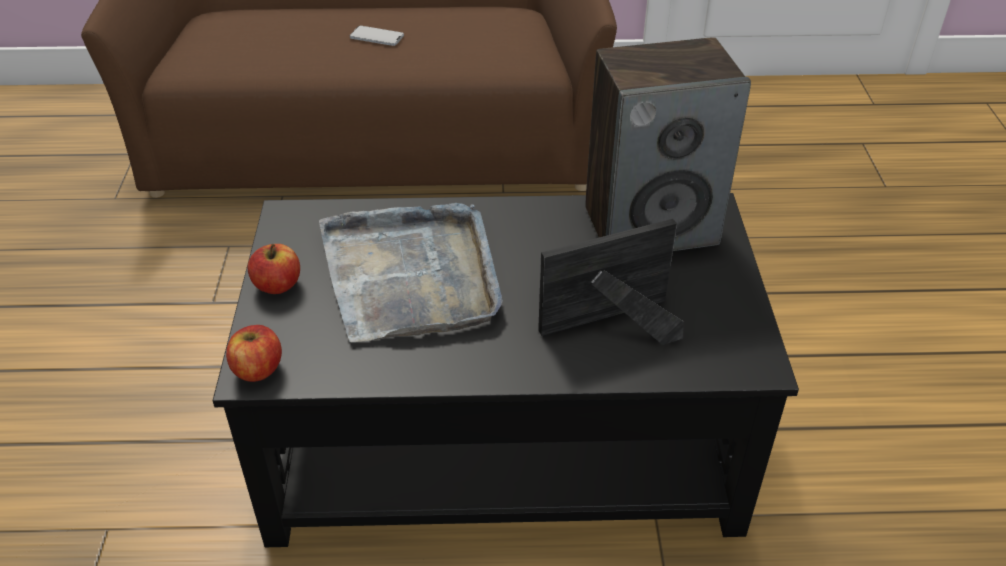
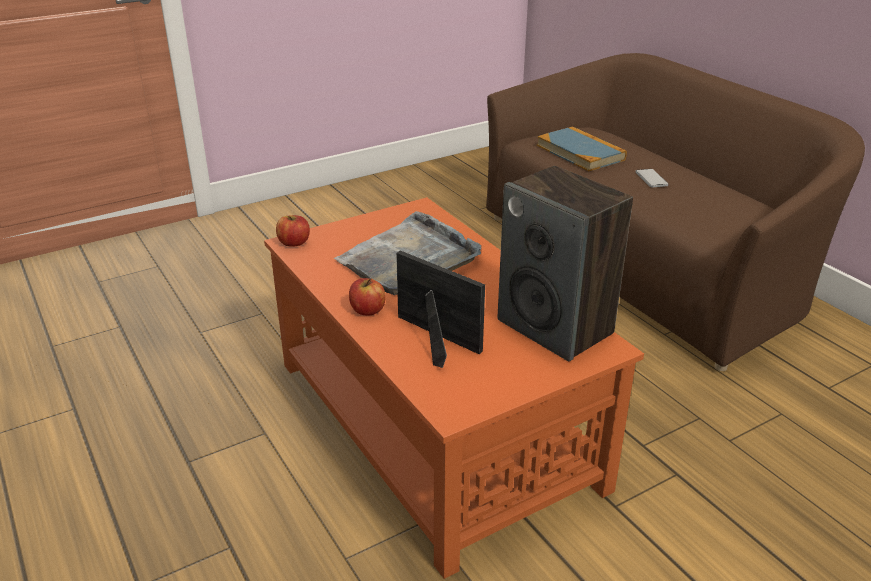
camera: 60 degrees right, 10 degrees down
black coffee table [212,193,799,547] -> orange coffee table [264,197,644,579]
apple [248,244,300,294] -> apple moved to [349,278,386,316]
none -> book [537,127,627,171]

